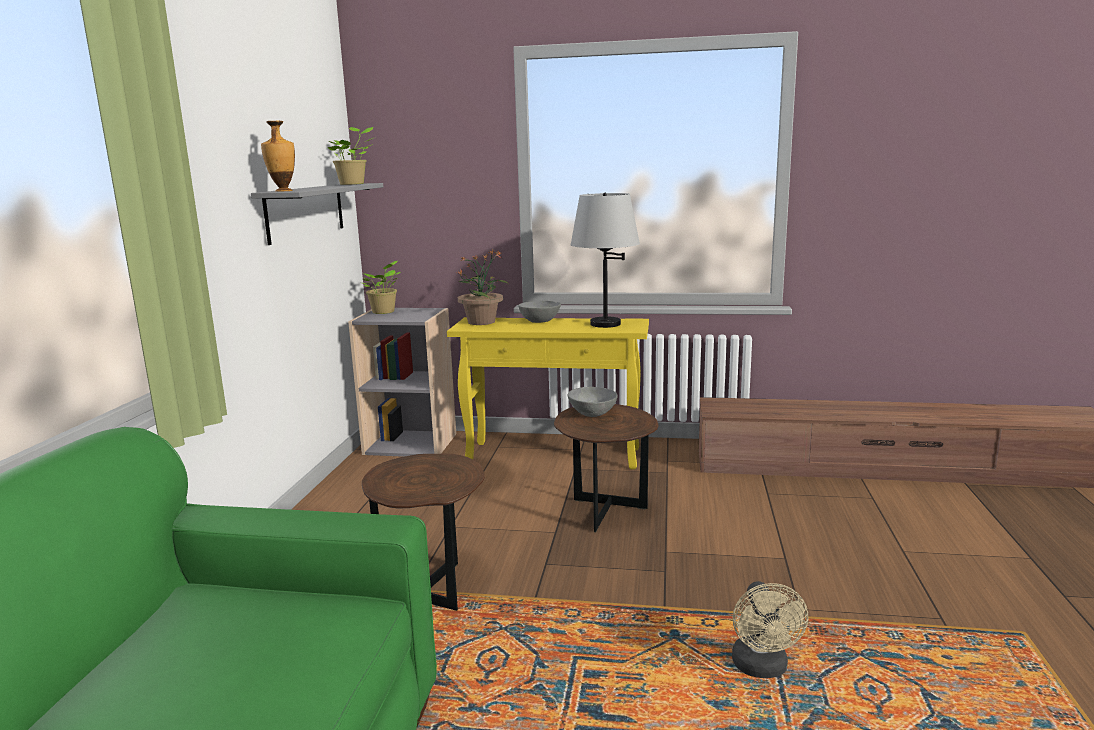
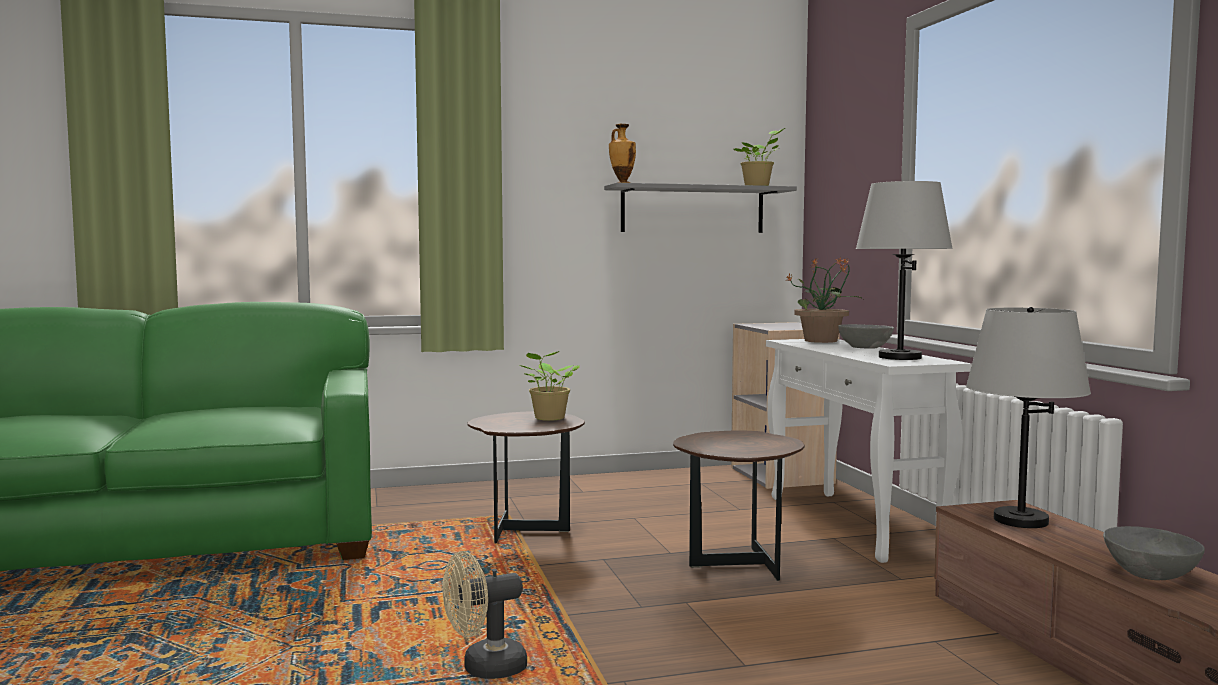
camera: 65 degrees right, 10 degrees down
potted plant [363,260,400,314] -> potted plant moved to [519,351,580,421]
yellow console table [447,317,649,469] -> white console table [766,339,972,563]
grey bowl [568,387,618,417] -> grey bowl moved to [1103,526,1205,580]
none -> grey table lamp [966,307,1091,528]

